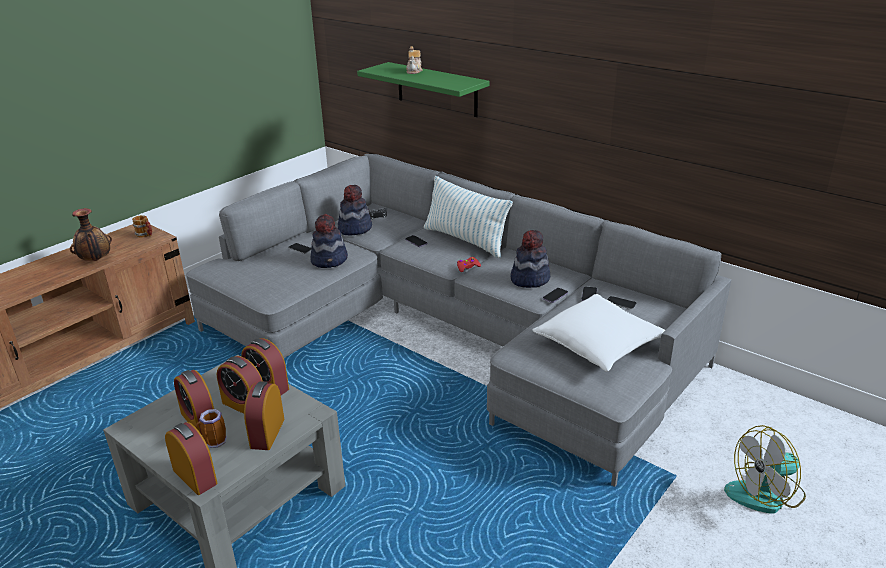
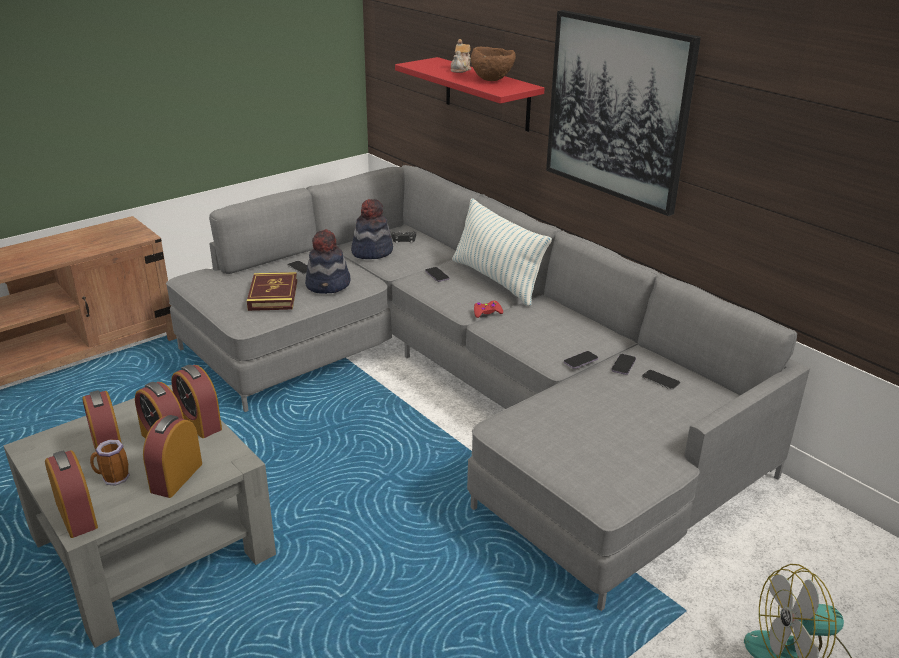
camera: 10 degrees right, 0 degrees up
vase [70,208,112,261] -> none
mug [132,215,152,238] -> none
green shelf [357,62,489,117] -> red shelf [395,57,545,132]
hat [511,230,550,288] -> none
white pillow [532,294,665,372] -> none
none -> book [247,272,297,311]
none -> brown bowl [471,47,516,81]
none -> picture [546,10,701,216]

